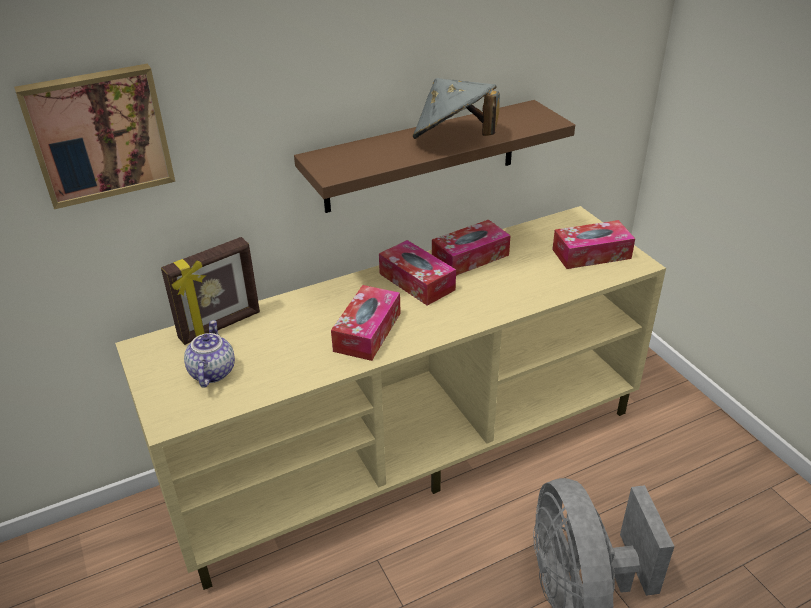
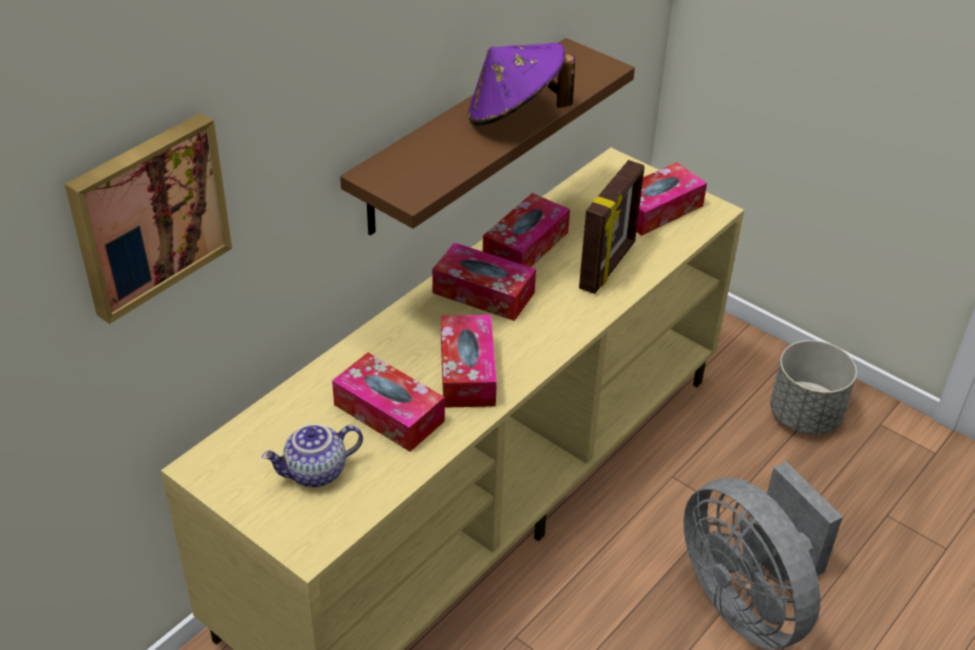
camera: 25 degrees left, 5 degrees up
picture frame [161,237,260,345] -> picture frame moved to [579,160,644,294]
teapot [184,320,235,388] -> teapot turned 90 degrees counterclockwise [262,424,363,487]
grey hat [413,78,500,139] -> purple hat [468,43,575,126]
none -> tissue box [332,353,445,452]
none -> grey planter [770,340,857,434]

